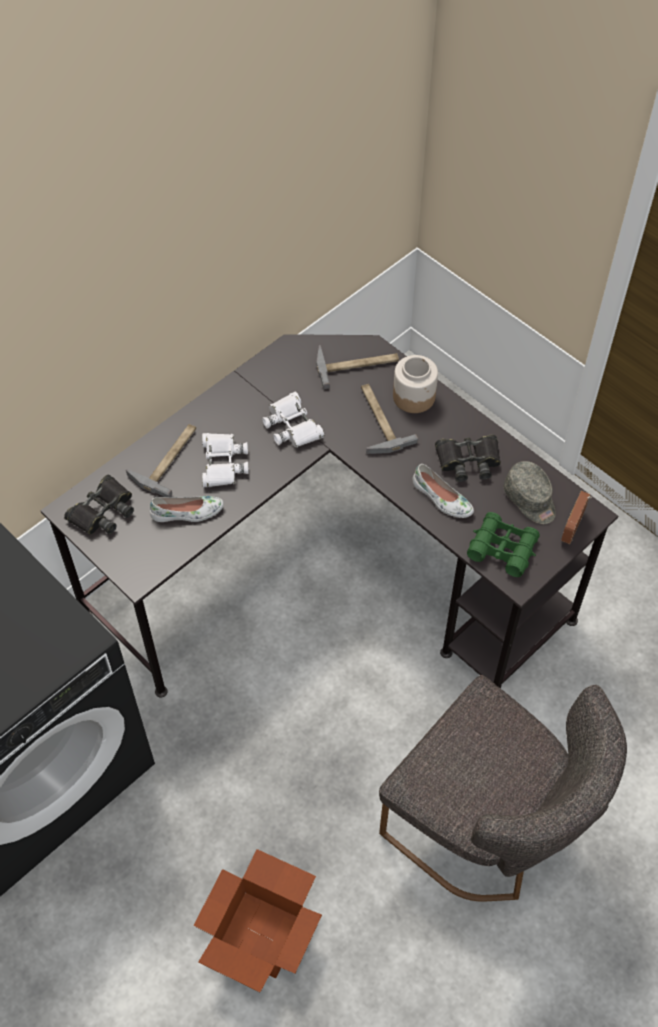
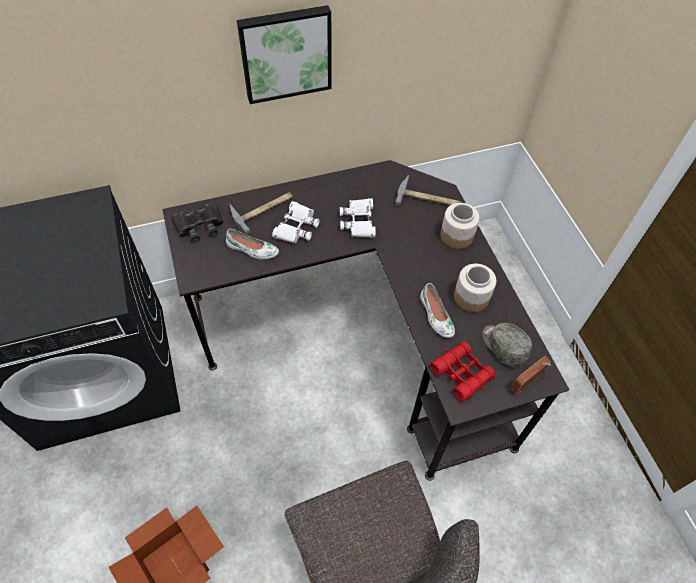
camera: 25 degrees right, 0 degrees up
hammer [361,384,418,454] -> none
black binoculars [435,435,501,482] -> jar [454,264,496,312]
green binoculars [467,512,540,577] -> red binoculars [430,341,495,402]
grey cap [504,461,556,524] -> grey cap turned 150 degrees clockwise [482,323,532,367]
none -> picture [237,5,332,104]

